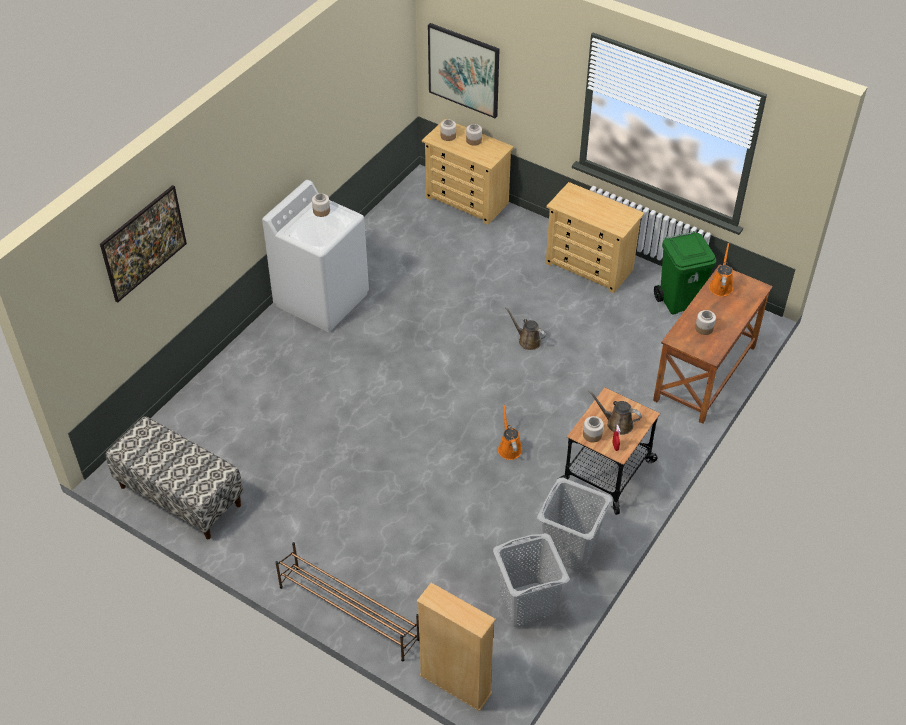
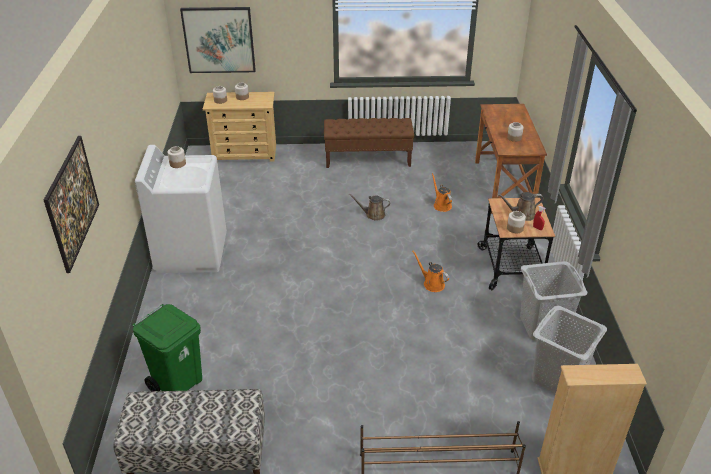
camera: 35 degrees left, 10 degrees down
beige dresser [546,182,644,293] -> brown bench [324,118,414,168]
green trash can [654,231,716,315] -> green trash can moved to [132,304,202,391]
orange watering can [709,243,733,297] -> orange watering can moved to [432,173,452,212]

